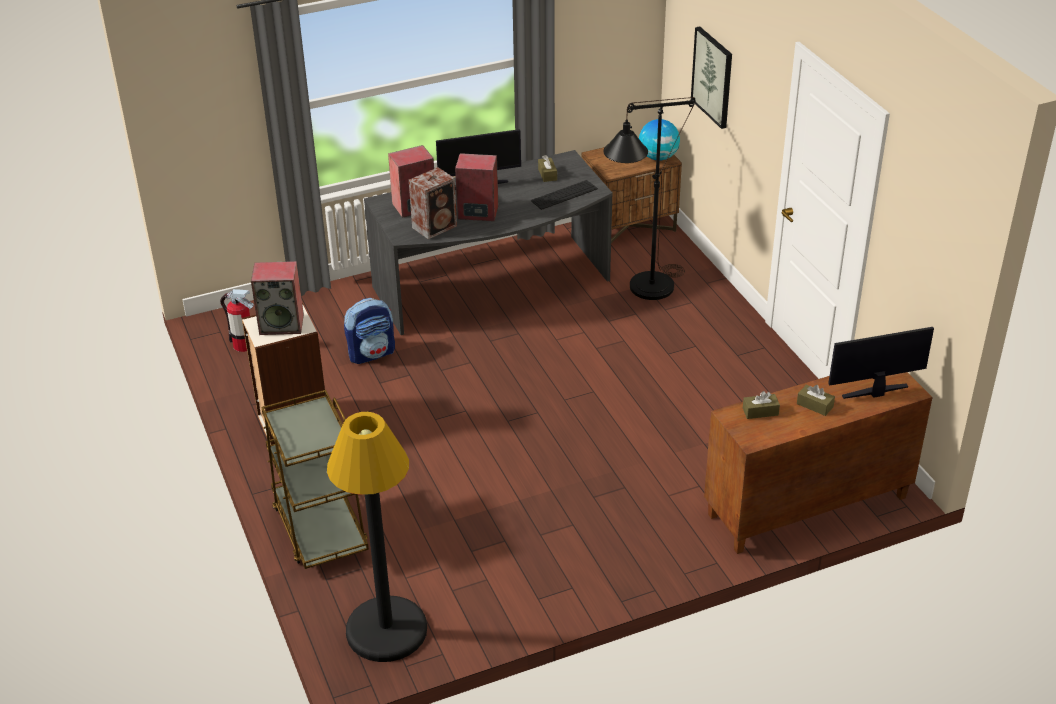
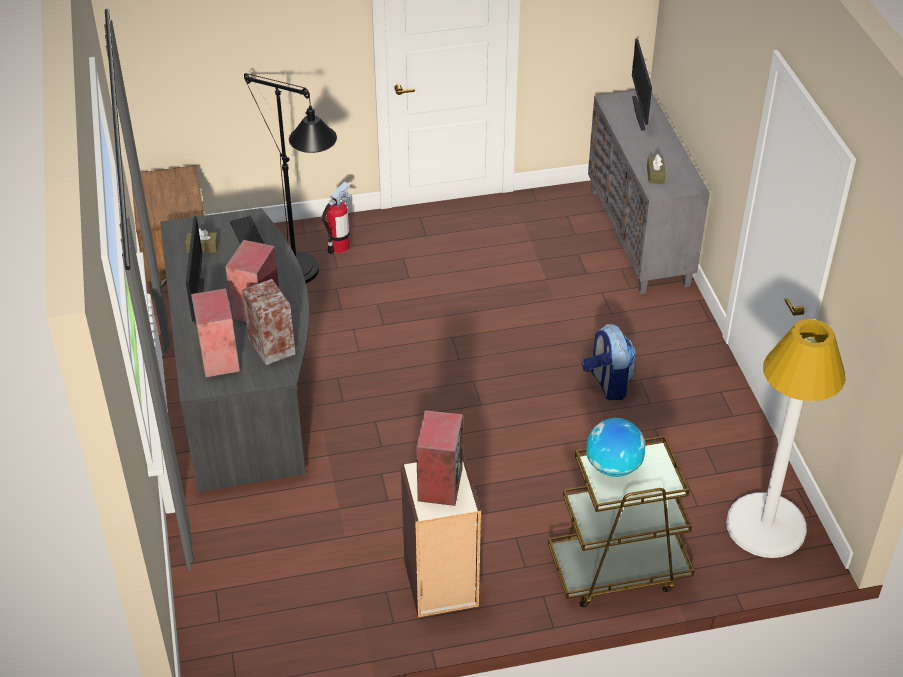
camera: 80 degrees left, 5 degrees up
fire extinguisher [220,289,254,352] -> fire extinguisher moved to [321,181,352,254]
black floor lamp [327,412,427,662] -> white floor lamp [726,319,845,558]
backpack [344,298,395,364] -> backpack moved to [582,324,636,401]
globe [639,119,680,160] -> globe moved to [586,418,645,477]
picture [691,26,732,129] -> none
brown cabinet [704,372,933,554] -> grey cabinet [588,91,710,294]
brown tissue box [797,385,835,416] -> none

